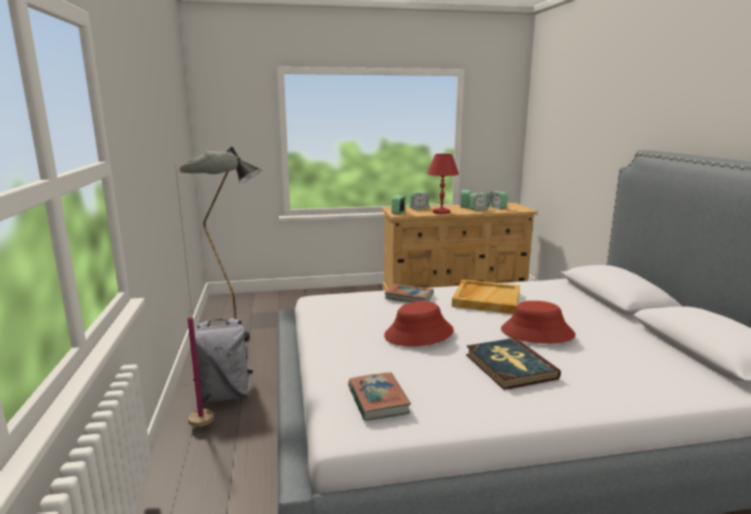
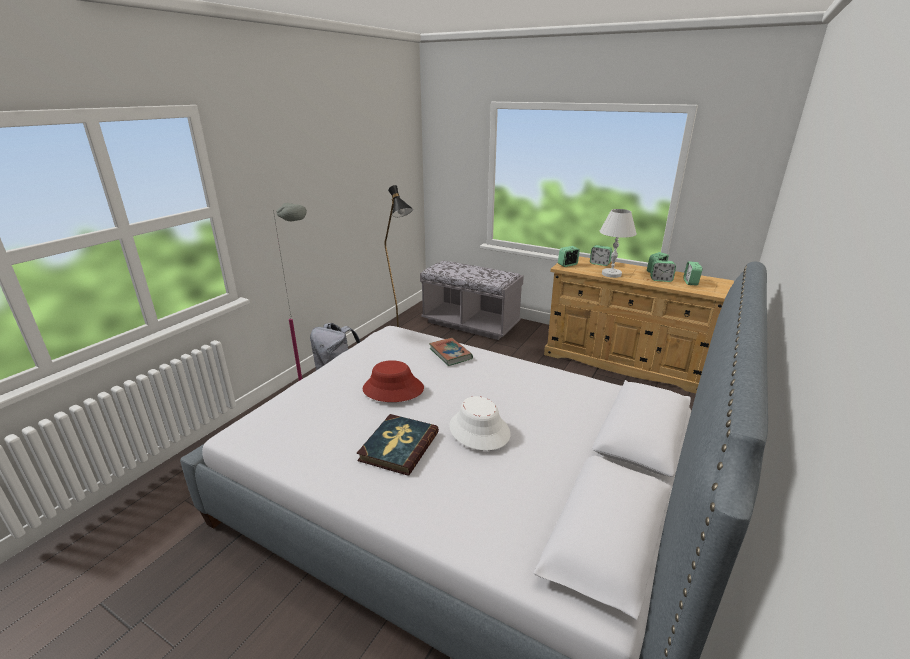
camera: 40 degrees right, 10 degrees up
book [348,372,411,421] -> none
red table lamp [427,154,459,214] -> white table lamp [600,209,637,278]
beige tray [452,279,520,314] -> none
red hat [501,301,576,344] -> white hat [449,396,511,450]
none -> grey bench [420,261,524,340]

